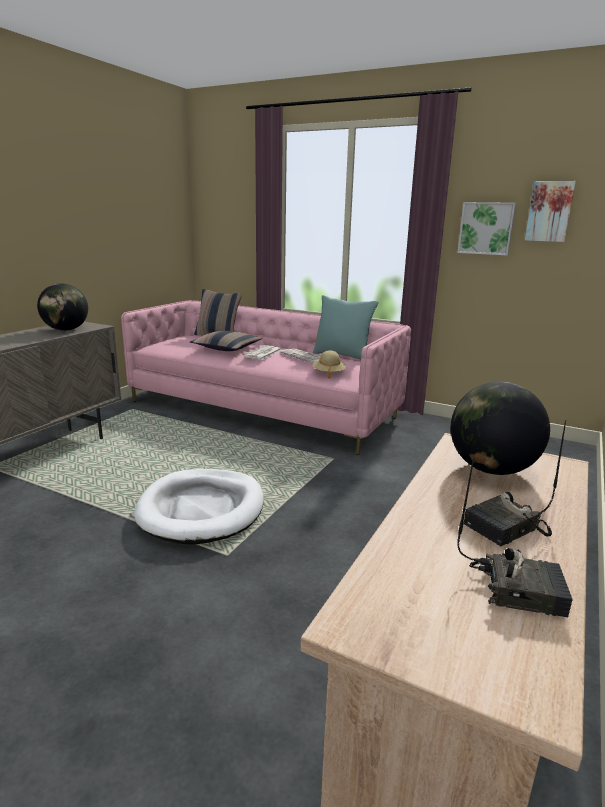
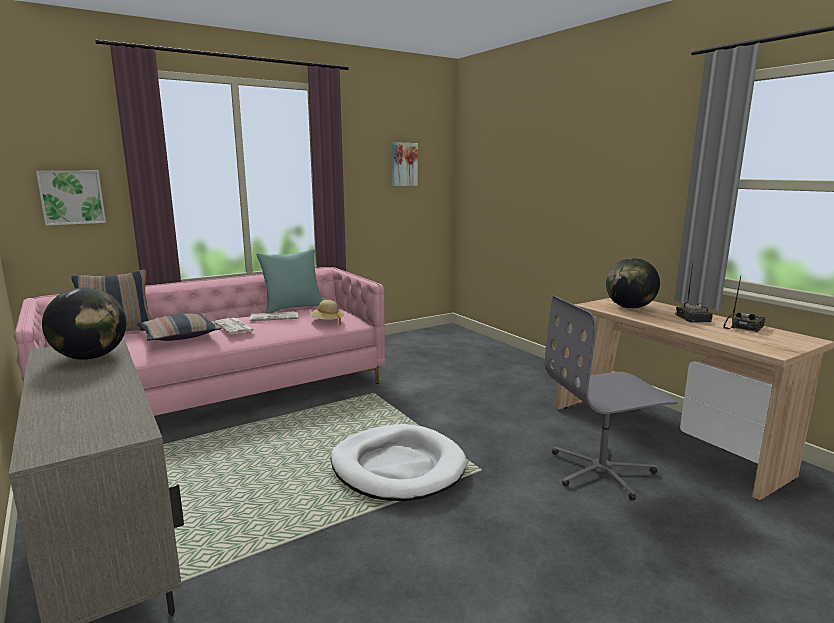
camera: 60 degrees left, 5 degrees down
picture [457,202,516,256] -> picture moved to [36,171,106,226]
none -> grey office chair [545,296,678,501]

